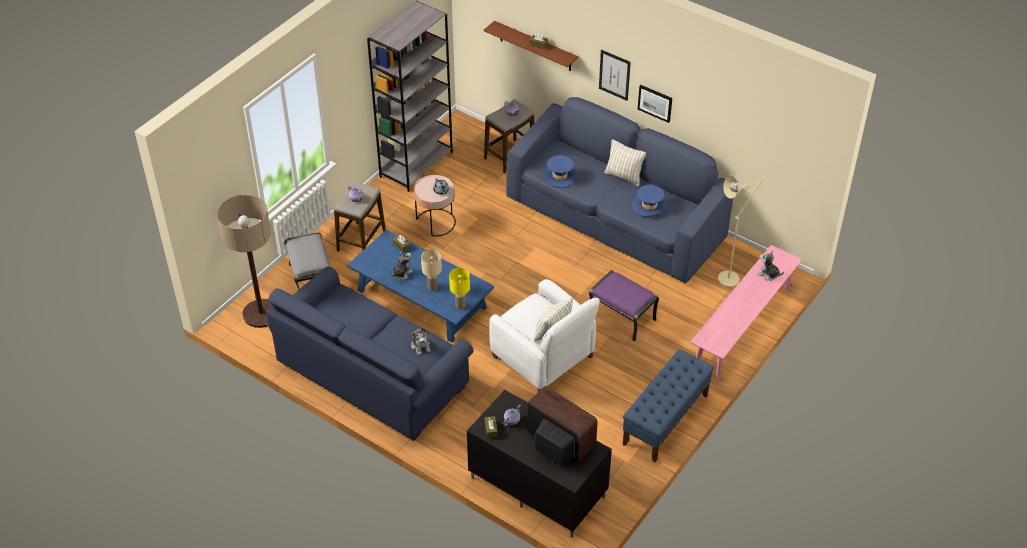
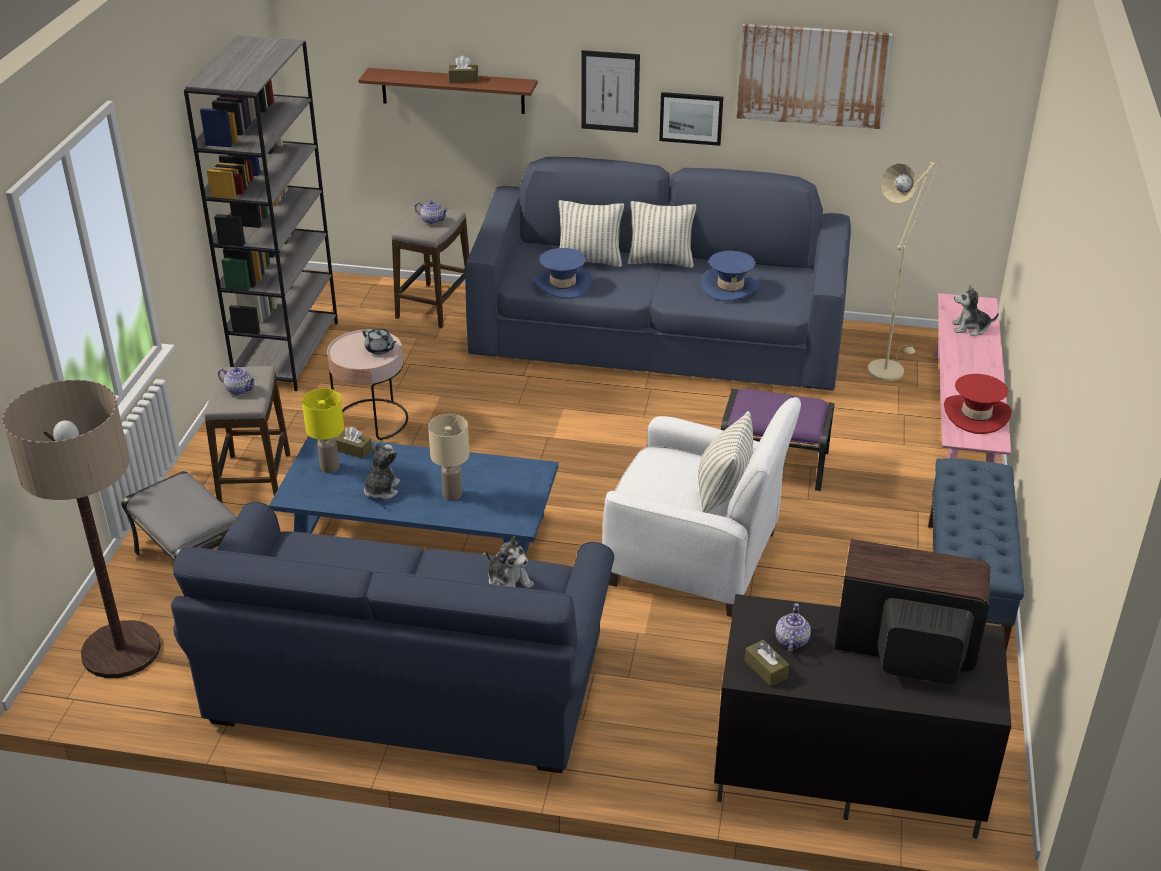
camera: 25 degrees left, 10 degrees down
yellow table lamp [449,268,470,309] -> yellow table lamp moved to [302,388,344,473]
none -> pillow [558,200,624,267]
none -> picture [737,24,894,129]
none -> red hat [944,374,1012,434]

